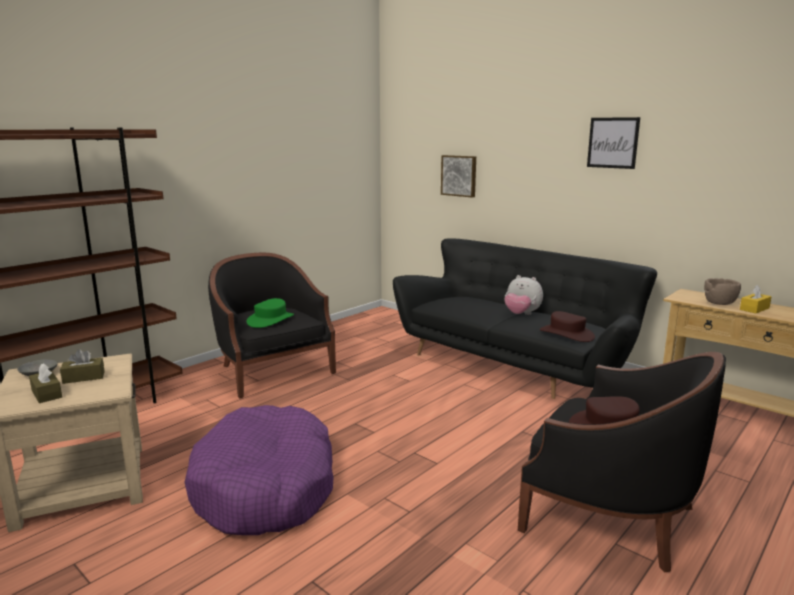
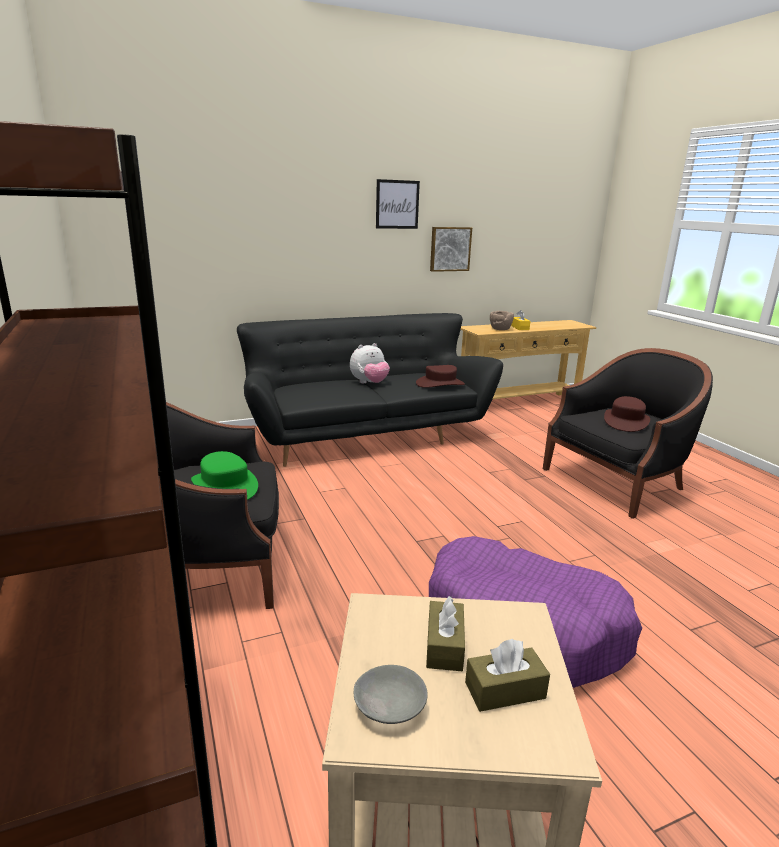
camera: 65 degrees left, 5 degrees up
picture [441,155,476,197] -> picture moved to [430,227,472,272]

